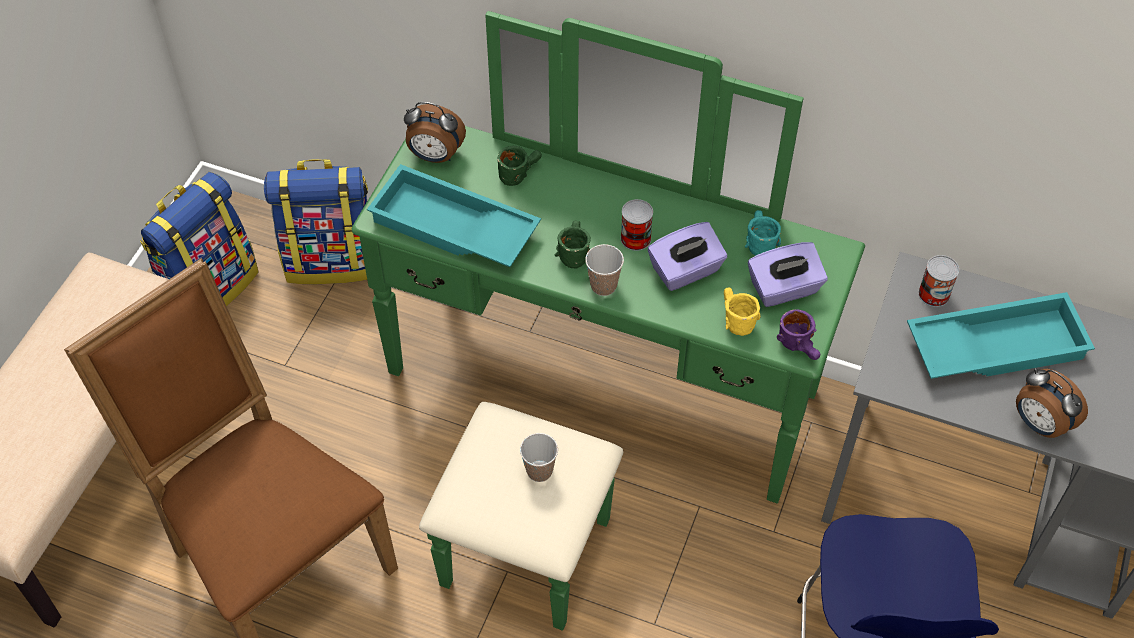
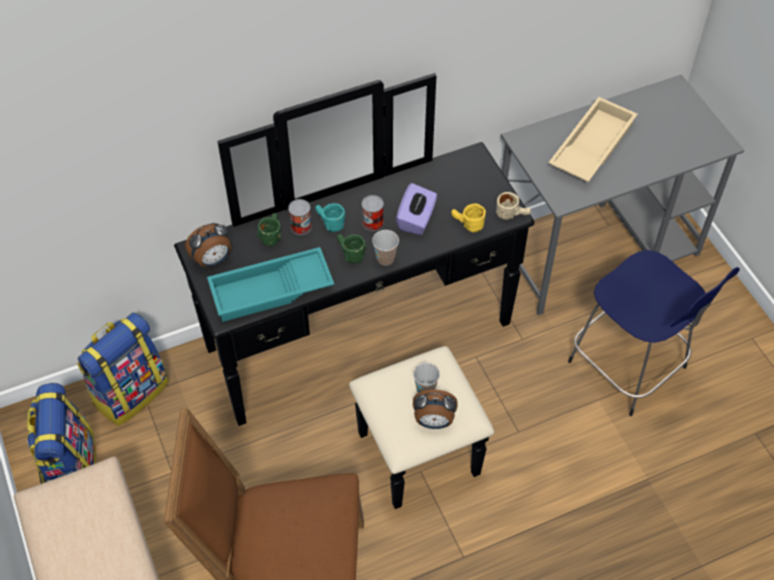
camera: 45 degrees left, 0 degrees up
green dresser [352,11,865,631] -> black dresser [174,73,534,509]
turquoise mug [745,210,781,256] -> turquoise mug moved to [315,203,345,232]
purple tissue box [748,242,828,307] -> none
purple mug [777,309,820,360] -> beige mug [496,192,531,220]
turquoise tray [907,292,1095,379] -> beige tray [549,97,638,182]
can [918,255,959,307] -> can moved to [288,199,312,235]
alarm clock [1016,368,1088,438] -> alarm clock moved to [413,390,458,429]

